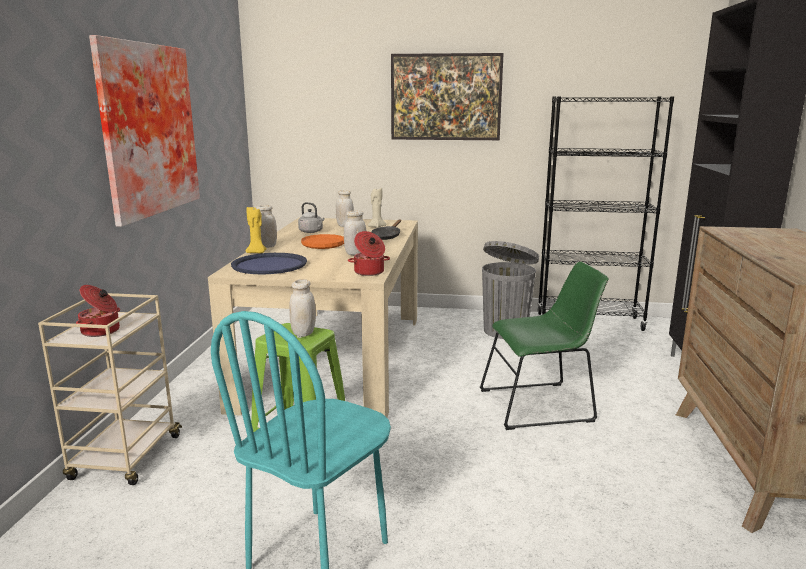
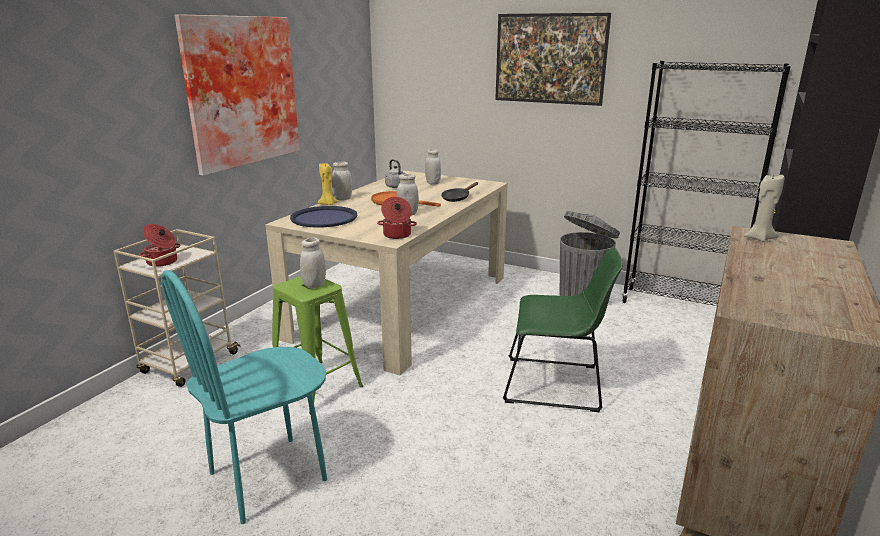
camera: 20 degrees right, 5 degrees up
beige candle [368,188,387,228] -> beige candle moved to [744,174,784,242]

